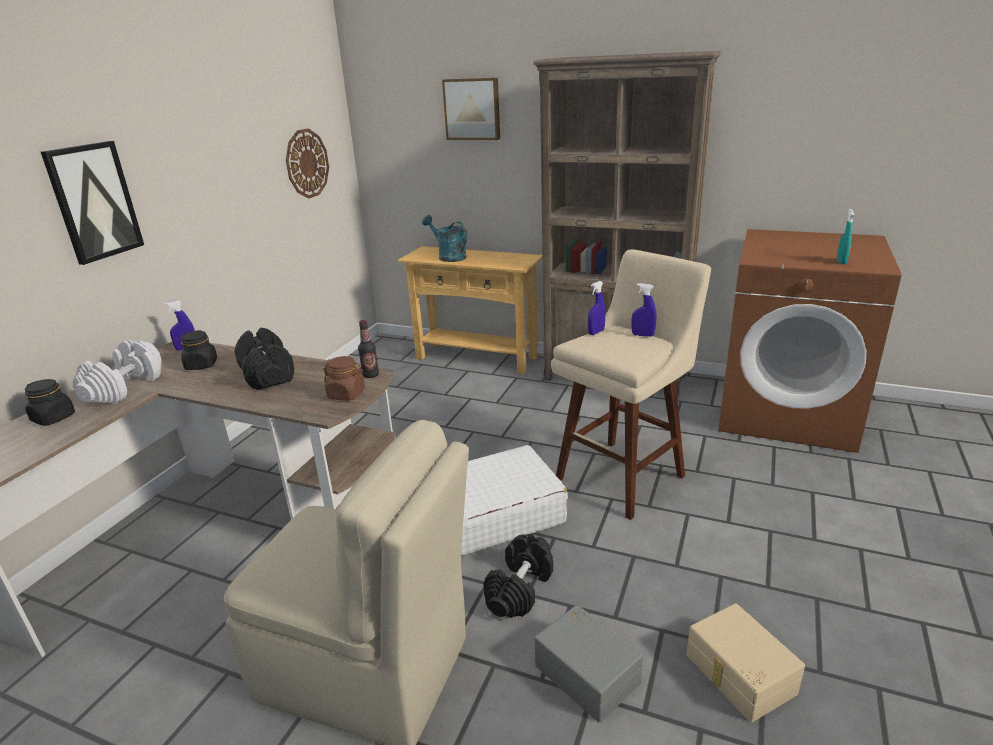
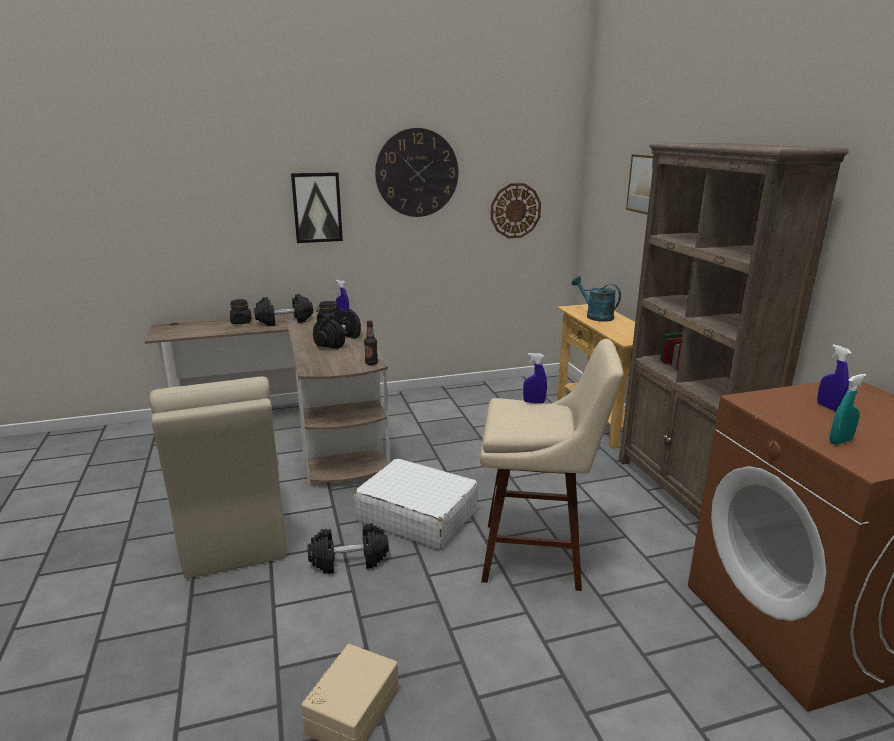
camera: 50 degrees right, 5 degrees down
white dumbbell [73,339,162,404] -> black dumbbell [254,294,313,326]
brown jar [323,356,365,401] -> none
turquoise watering can [422,215,468,262] -> turquoise watering can turned 45 degrees counterclockwise [571,276,621,322]
grey storage box [534,605,643,722] -> none
blue spray bottle [631,283,657,337] -> blue spray bottle moved to [817,344,852,411]
none -> wall clock [375,128,458,217]

